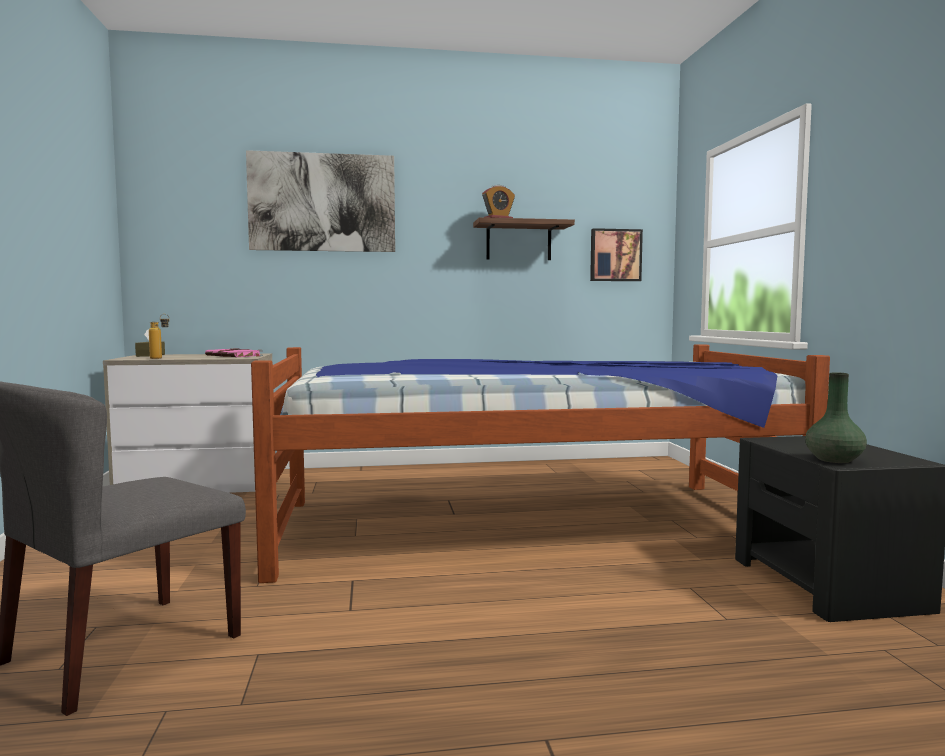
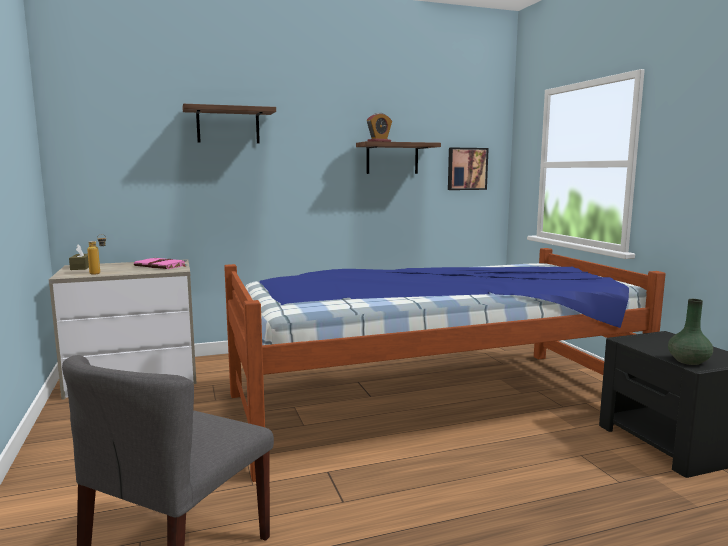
camera: 10 degrees left, 5 degrees up
picture [246,150,395,252] -> shelf [183,104,276,143]

